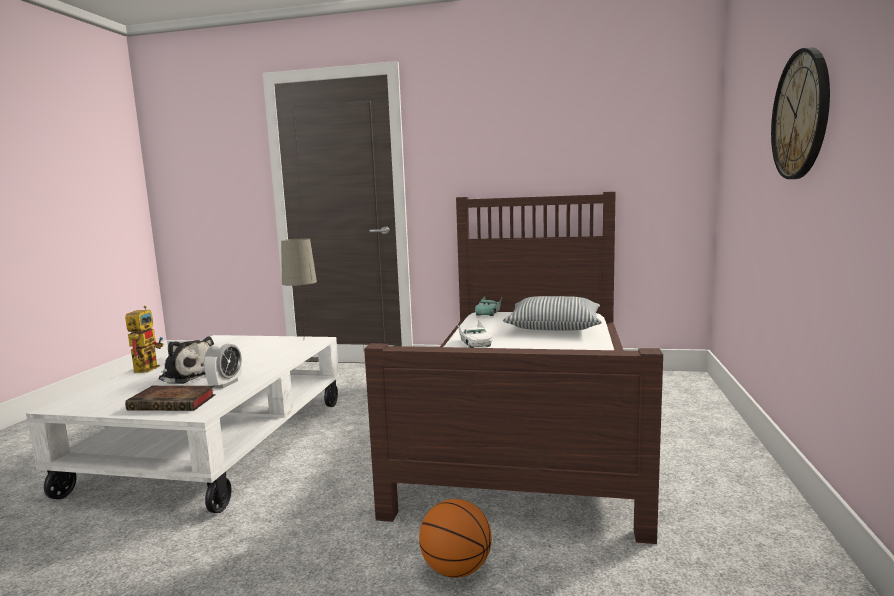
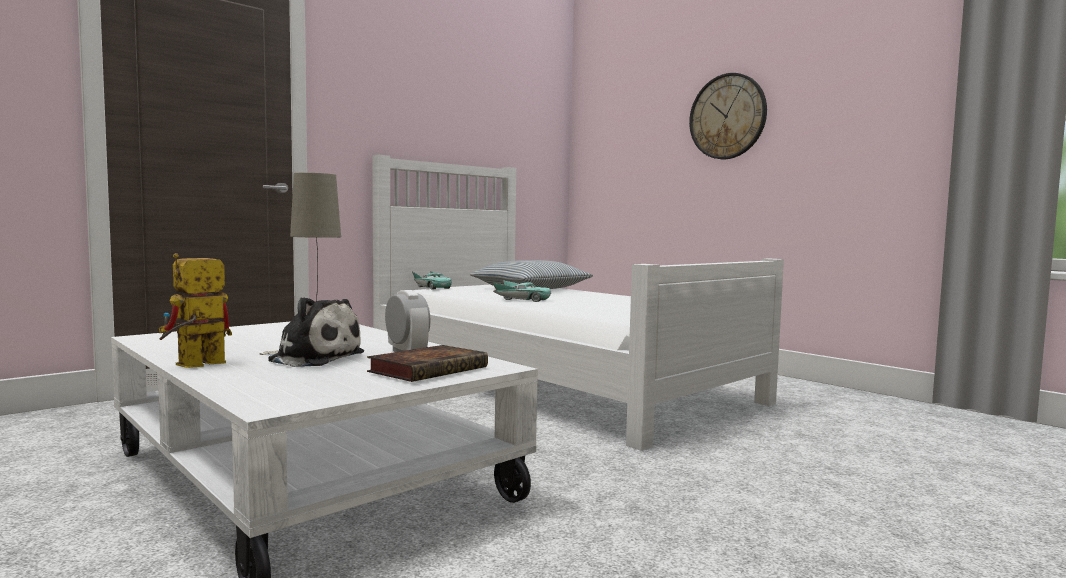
camera: 55 degrees left, 5 degrees down
toy robot [125,306,163,373] -> toy robot turned 90 degrees counterclockwise [159,253,232,368]
plush toy [159,337,214,384] -> plush toy turned 45 degrees clockwise [259,297,364,367]
brown bed [364,192,663,544] -> white bed [373,155,784,451]
basketball [419,499,492,578] -> none
white toy car [457,321,492,348] -> turquoise toy car [492,280,551,302]

